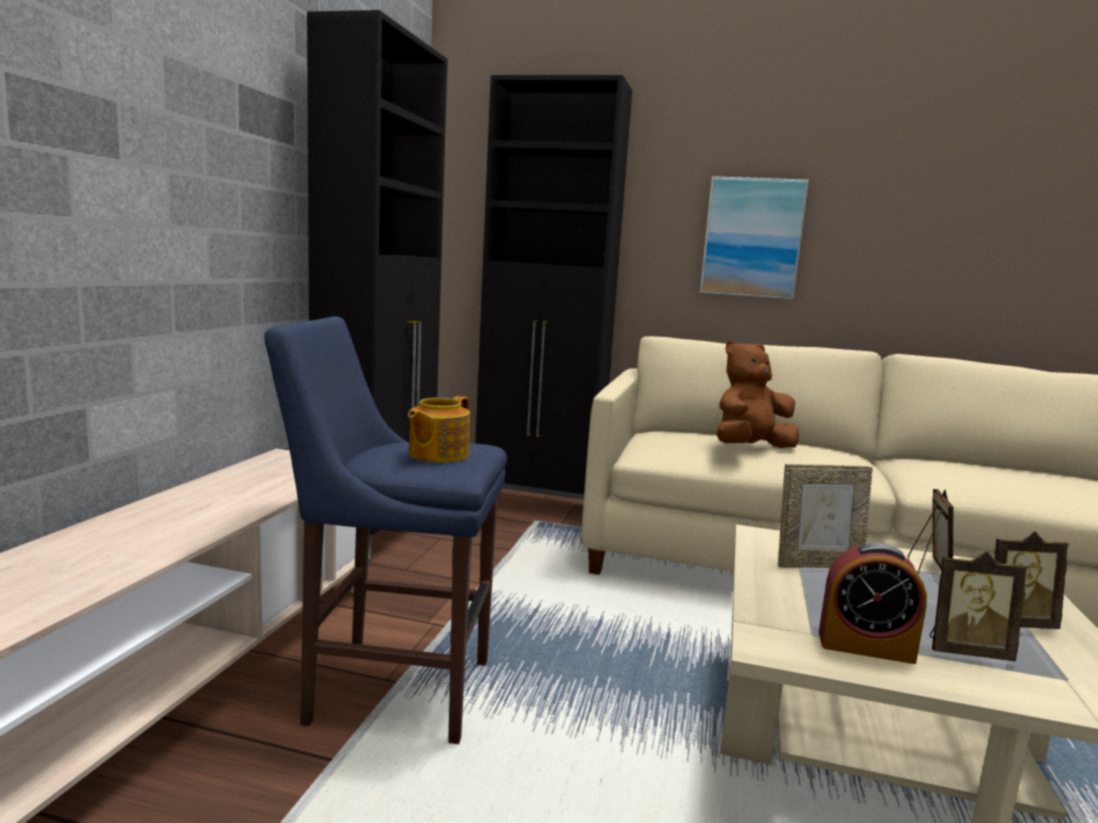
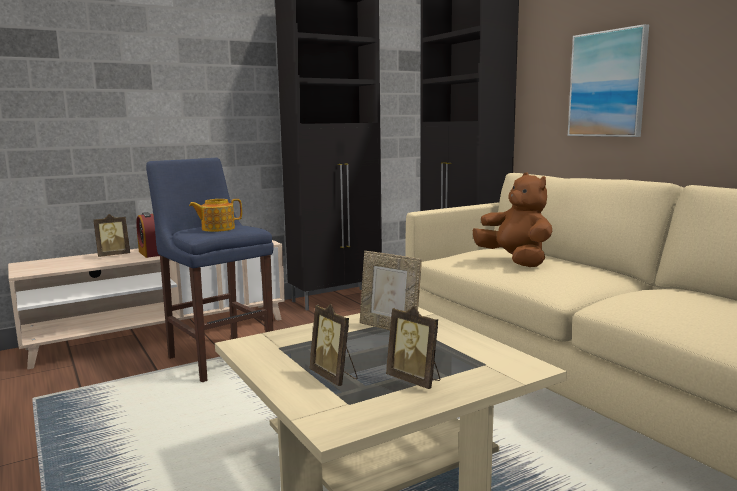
camera: 45 degrees right, 0 degrees up
brown plush toy [716,341,799,448] -> brown plush toy turned 45 degrees clockwise [473,172,552,267]
alarm clock [819,543,927,664] -> alarm clock moved to [136,212,160,258]
picture frame [908,489,954,574] -> picture frame moved to [93,214,130,257]

